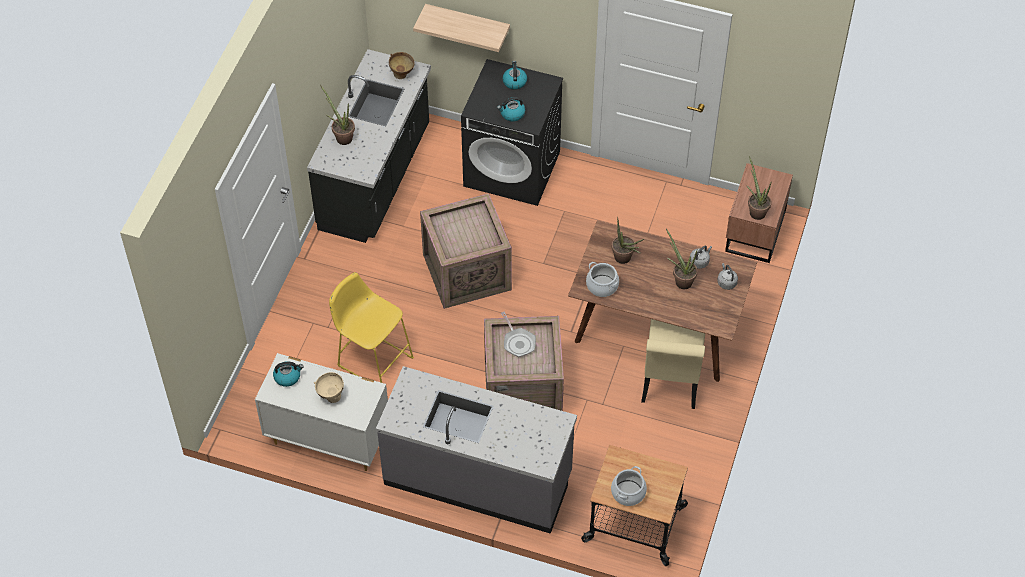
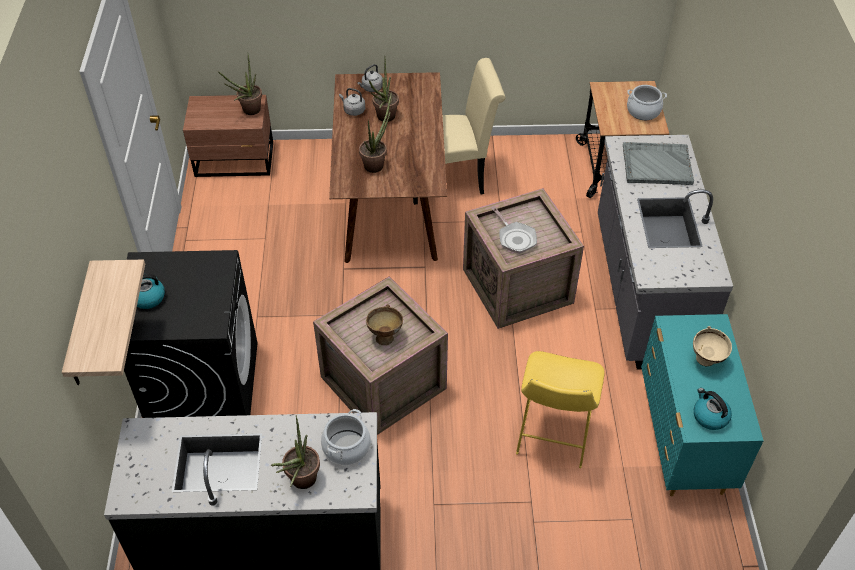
camera: 110 degrees left, 5 degrees down
white dresser [255,353,388,471] -> turquoise dresser [641,314,764,496]
brown bowl [389,52,415,79] -> brown bowl moved to [366,304,403,345]
kettle [497,97,525,122] -> none
frying pan [501,312,536,357] -> frying pan turned 105 degrees clockwise [491,206,537,254]
cooking pot [586,262,619,297] -> cooking pot moved to [321,409,371,465]
none -> grey tray [623,142,694,185]

